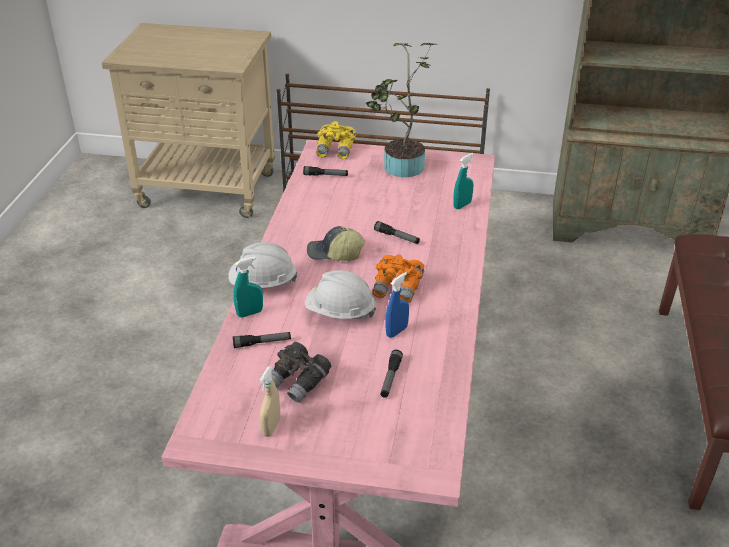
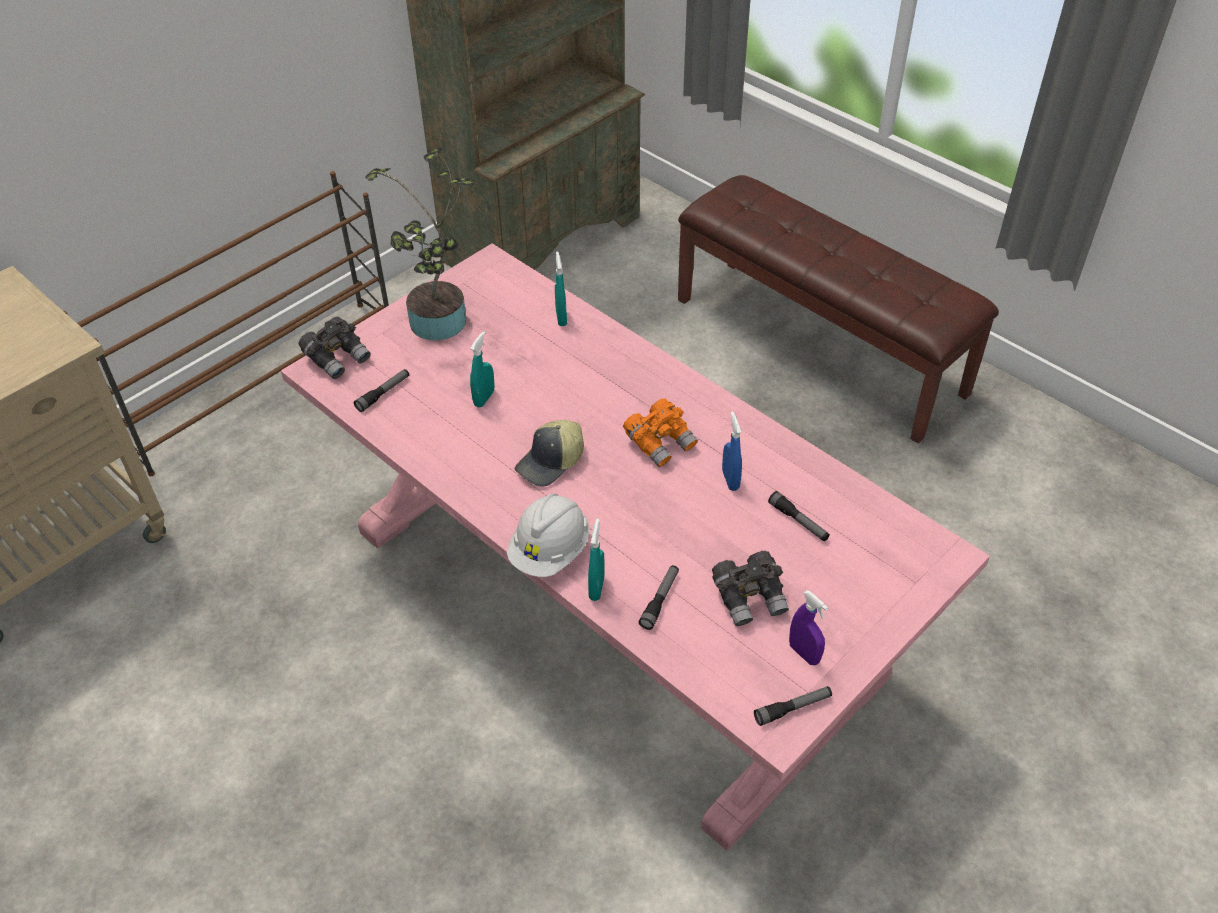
camera: 55 degrees left, 10 degrees up
beige spray bottle [260,366,280,437] -> purple spray bottle [789,590,828,665]
white hard hat [305,270,376,319] -> none
yellow binoculars [316,121,356,159] -> grey binoculars [298,317,371,379]
flashlight [374,221,420,244] -> flashlight moved to [754,686,832,726]
none -> turquoise spray bottle [470,331,495,408]

